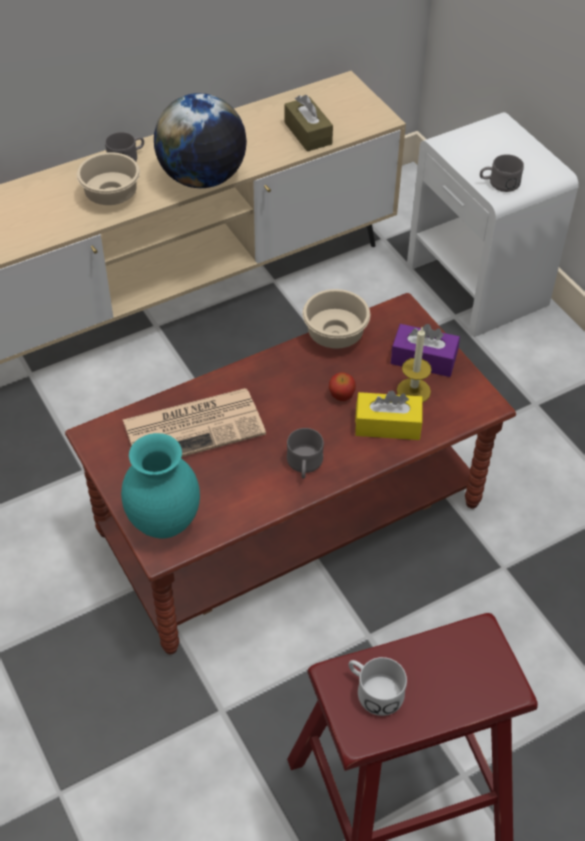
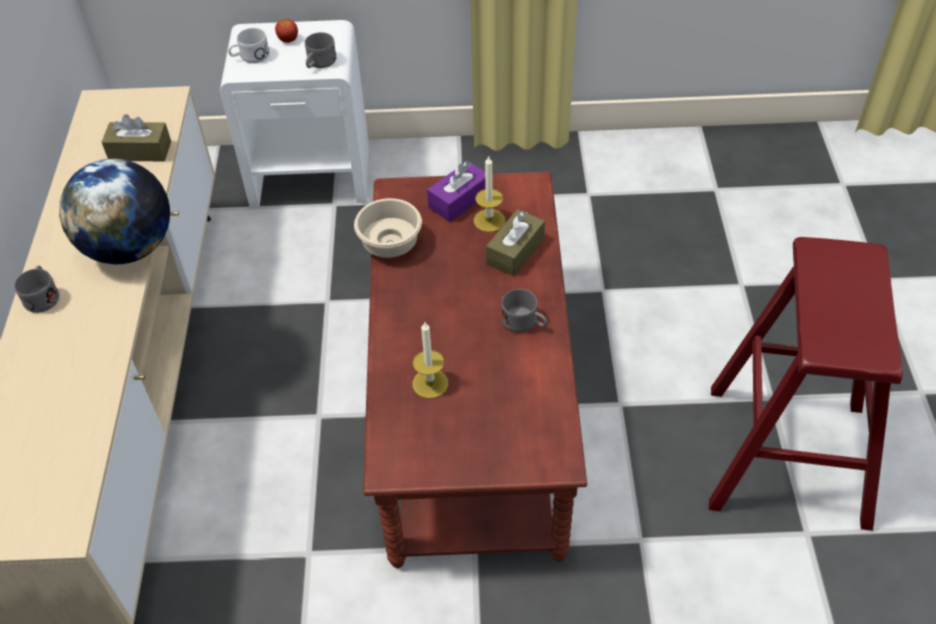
camera: 60 degrees left, 0 degrees up
beige bowl [77,152,140,205] -> none
turquoise vase [121,433,200,539] -> none
newspaper [123,388,266,457] -> candle [412,322,448,399]
apple [329,372,356,401] -> apple moved to [275,19,298,43]
white mug [348,657,407,716] -> white mug moved to [228,28,269,63]
yellow tissue box [355,391,423,440] -> brown tissue box [486,209,545,276]

